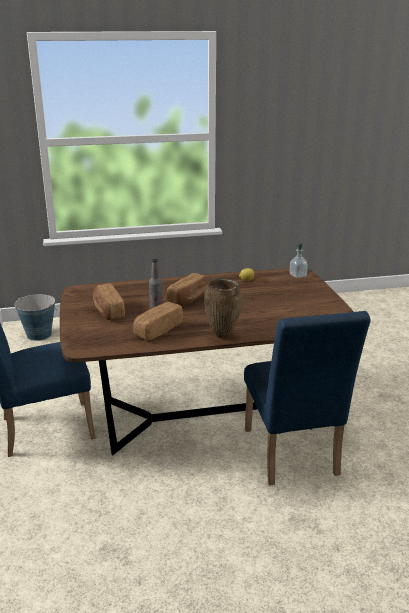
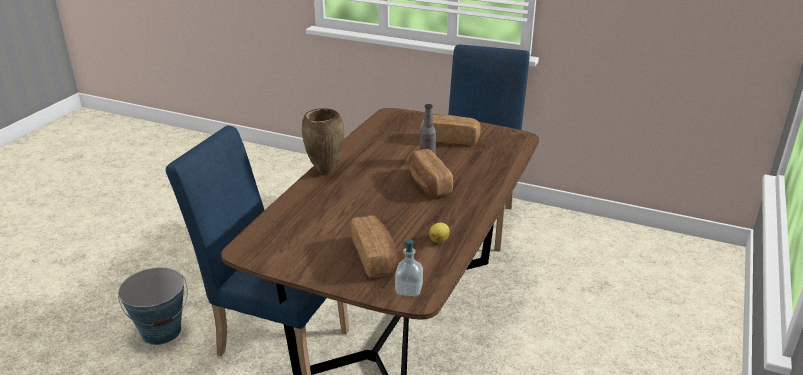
camera: 125 degrees right, 5 degrees up
bucket [15,294,57,341] -> bucket moved to [118,267,188,345]
bread [133,302,183,341] -> bread moved to [351,215,397,278]

